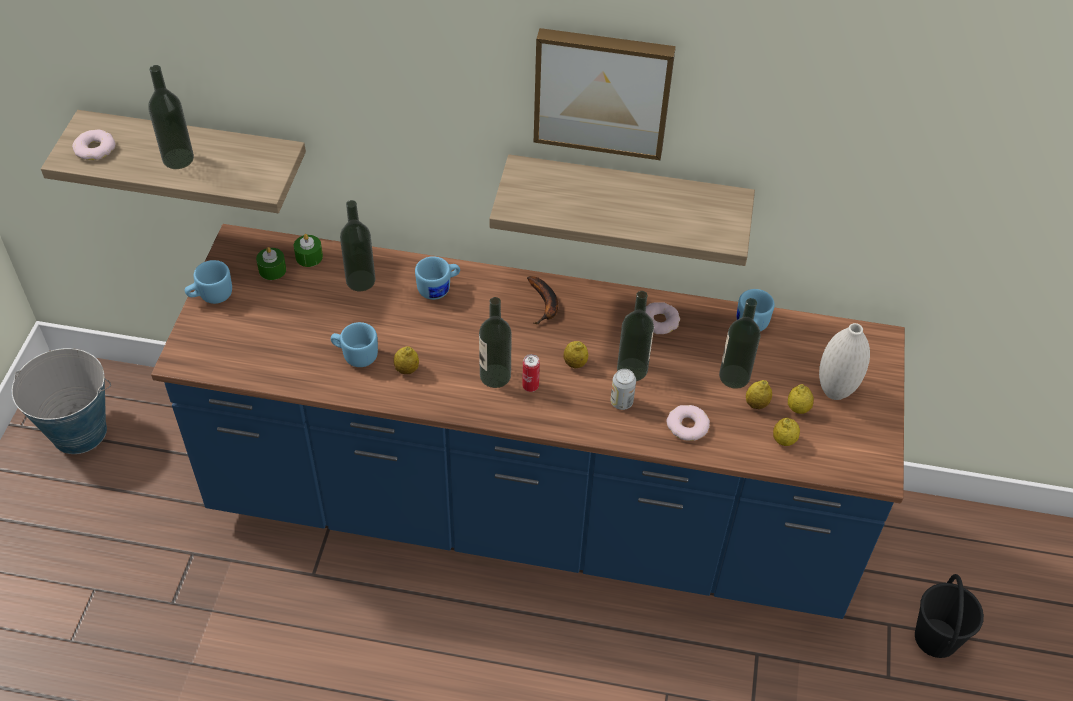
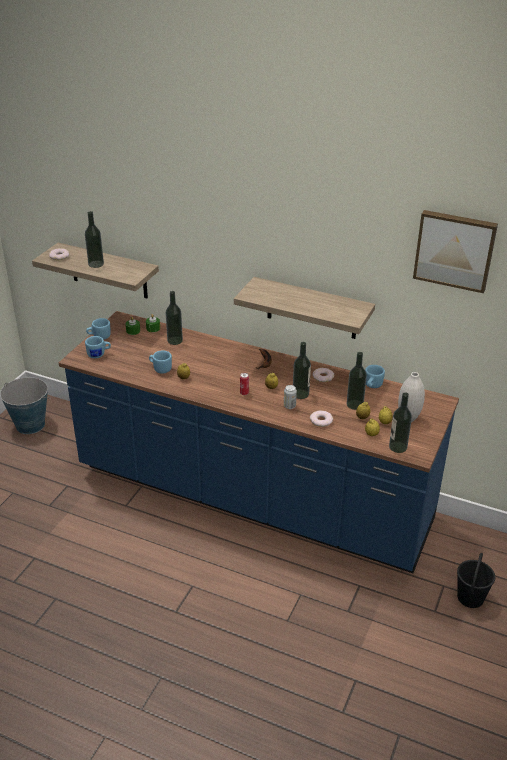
camera: 15 degrees right, 15 degrees down
blue mug [415,256,460,300] -> blue mug moved to [85,336,111,358]
bottle [479,297,512,388] -> bottle moved to [389,392,412,453]
picture [534,28,676,160] -> picture moved to [413,210,498,293]

